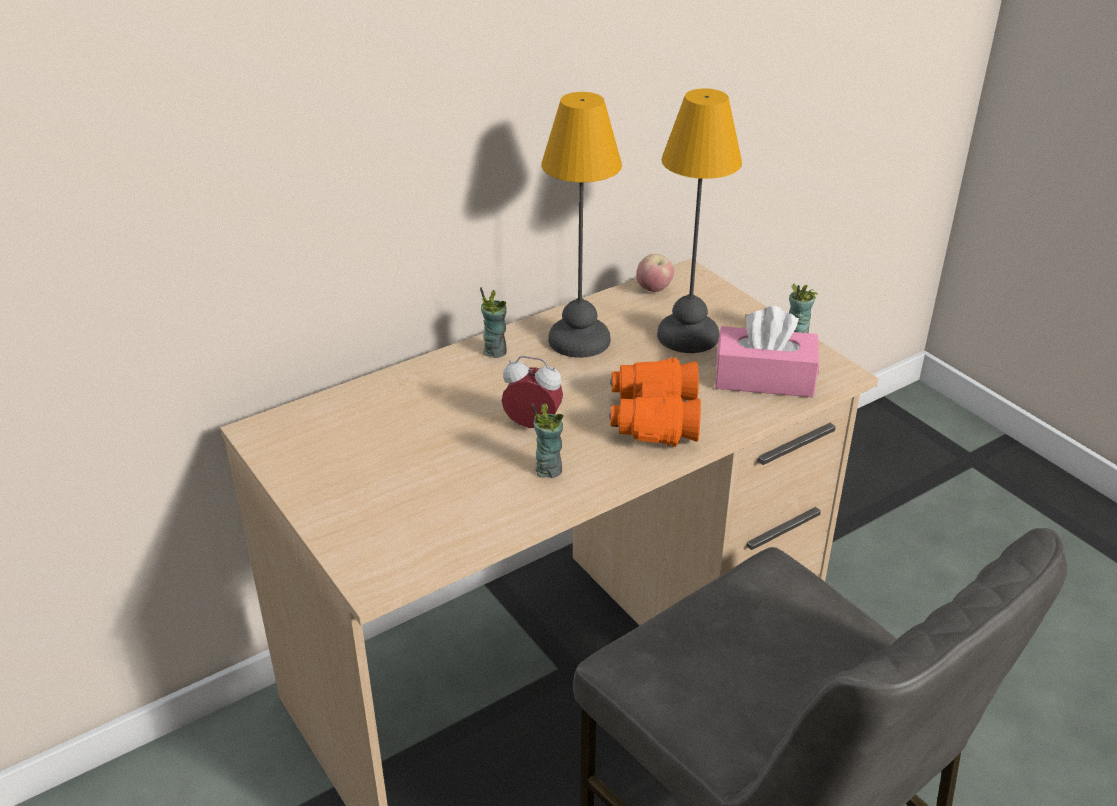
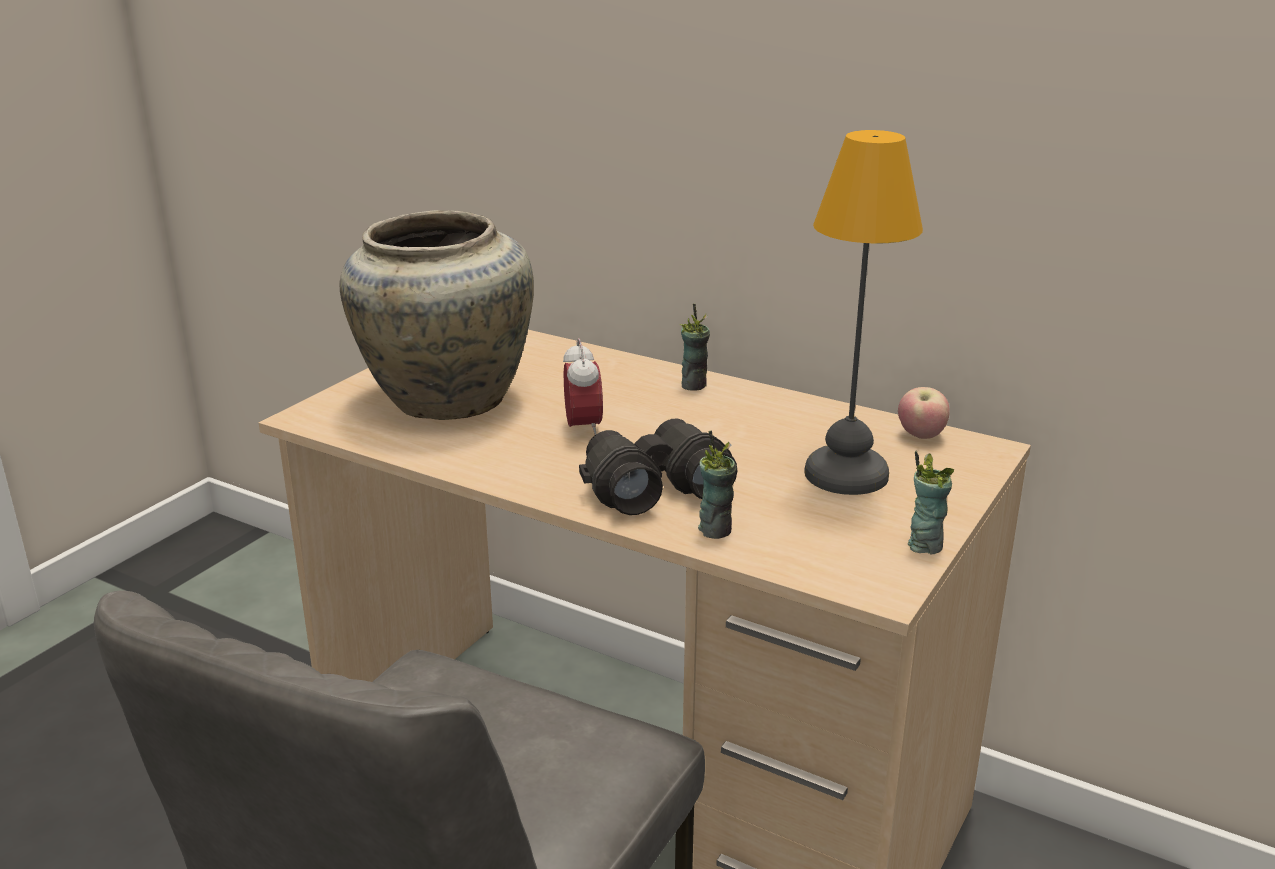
camera: 65 degrees right, 10 degrees down
cup [532,403,564,478] -> cup moved to [698,430,737,539]
table lamp [541,92,622,358] -> none
orange binoculars [609,358,701,447] -> black binoculars [579,418,737,515]
pink tissue box [715,306,819,397] -> none
none -> beige vase [340,210,534,420]

